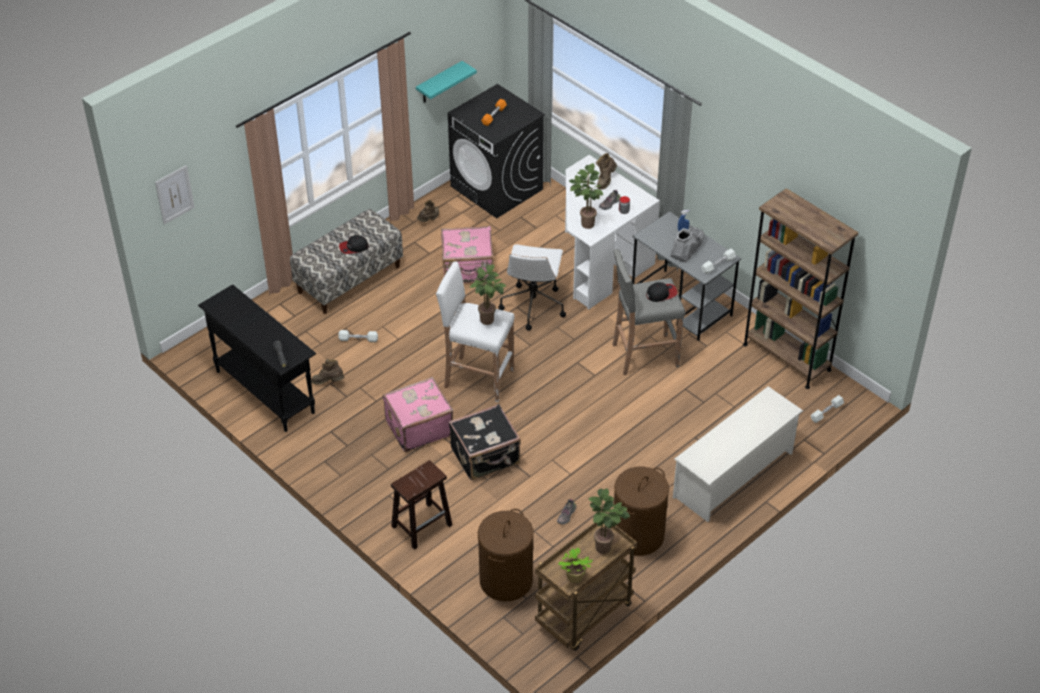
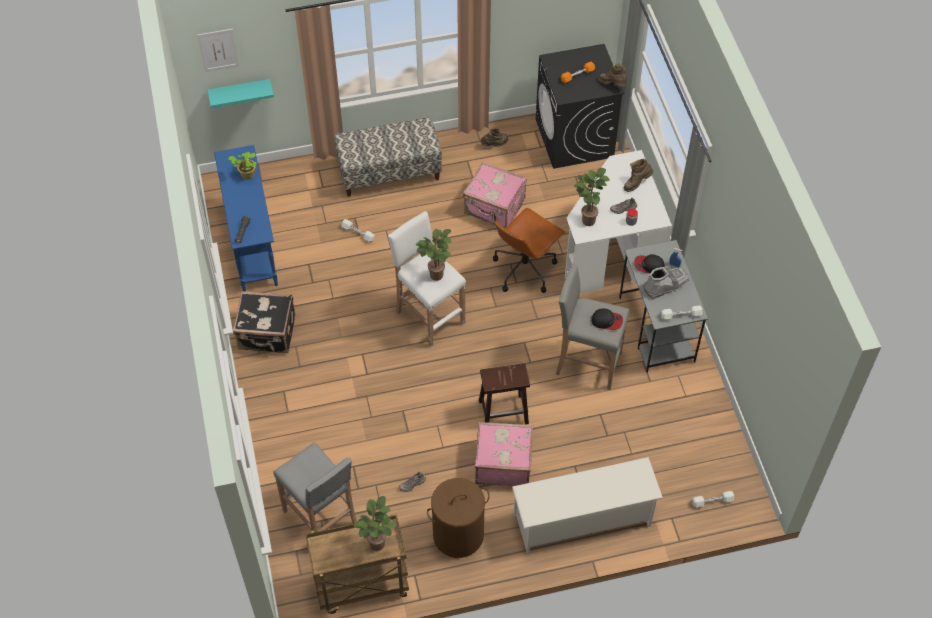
camera: 30 degrees right, 10 degrees up
black console table [198,284,316,432] -> blue console table [214,145,278,292]
brown boot [311,359,344,385] -> brown boot moved to [598,63,627,87]
cap [339,235,369,254] -> cap moved to [634,254,665,273]
pink suitcase [383,377,453,452] -> pink suitcase moved to [475,422,533,486]
brown stool [391,460,452,550] -> brown stool moved to [479,363,530,425]
turquoise shelf [416,61,477,103] -> turquoise shelf moved to [207,79,274,108]
black suitcase [449,404,521,480] -> black suitcase moved to [233,291,295,353]
brown laundry basket [478,509,534,602] -> grey stool [273,443,357,532]
white office chair [498,244,566,331] -> brown office chair [493,207,566,293]
potted plant [558,547,593,583] -> potted plant moved to [228,151,257,180]
brown bookcase [743,188,859,389] -> none

